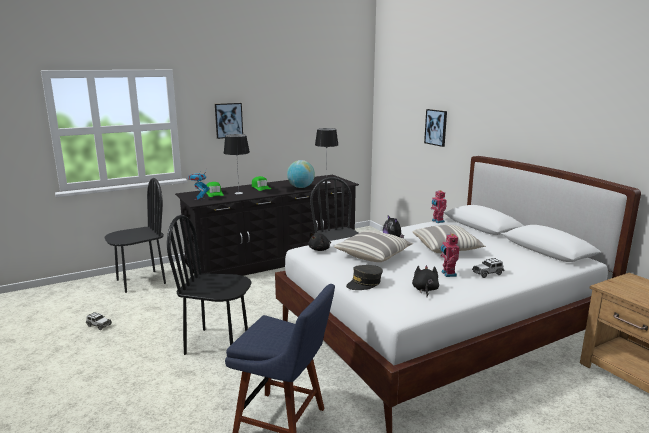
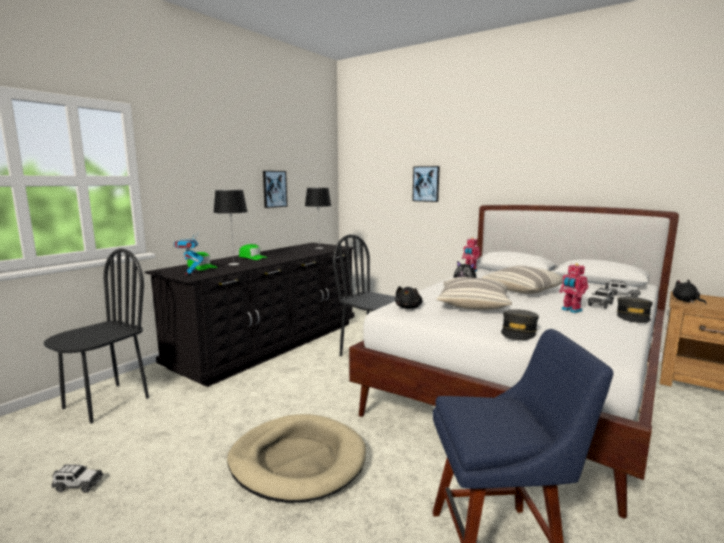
camera: 25 degrees left, 5 degrees down
black chair [167,215,251,355] -> beige dog bed [227,414,366,503]
picture [215,103,243,139] -> picture moved to [263,171,287,208]
globe [287,160,315,188] -> none
black plush toy [412,265,439,297] -> black plush toy moved to [672,280,707,305]
none -> toy car [605,280,641,297]
none -> grey cap [617,297,653,323]

